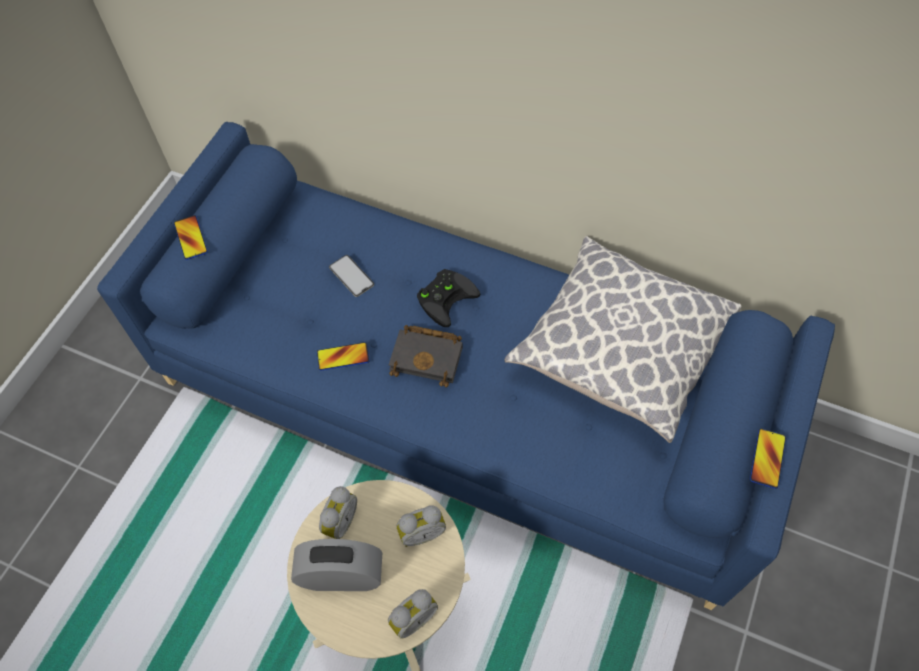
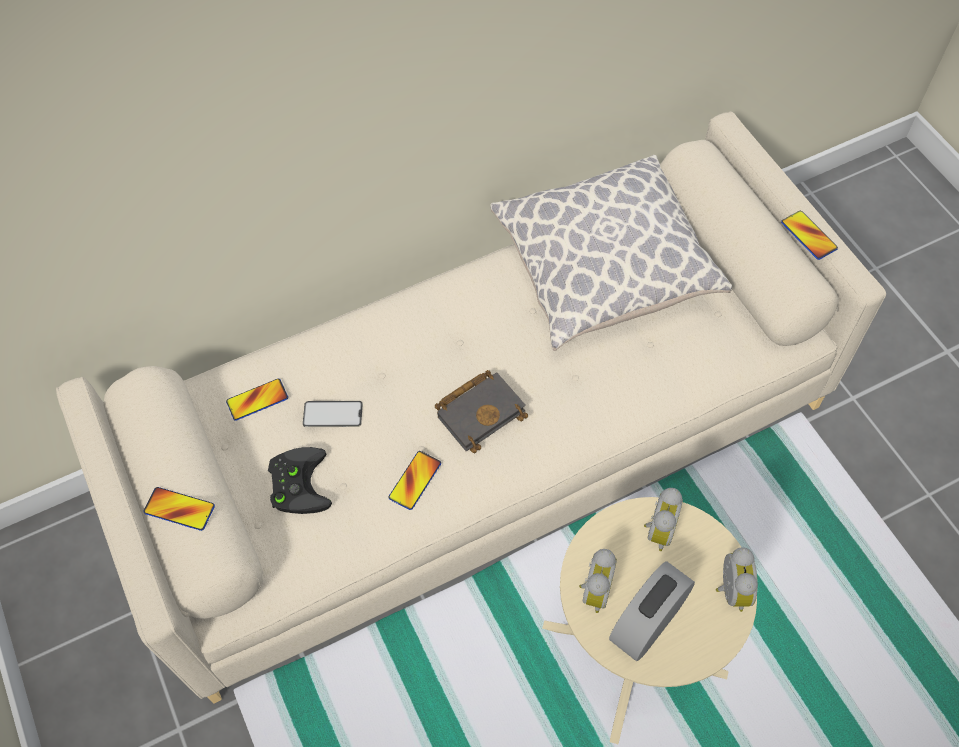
camera: 50 degrees left, 0 degrees up
blue sofa [97,122,835,610] -> beige sofa [56,112,886,704]
alarm clock [319,486,357,539] -> alarm clock turned 45 degrees clockwise [579,549,617,613]
black game controller [417,269,480,327] -> black game controller moved to [268,447,332,514]
none -> phone [226,379,288,421]

